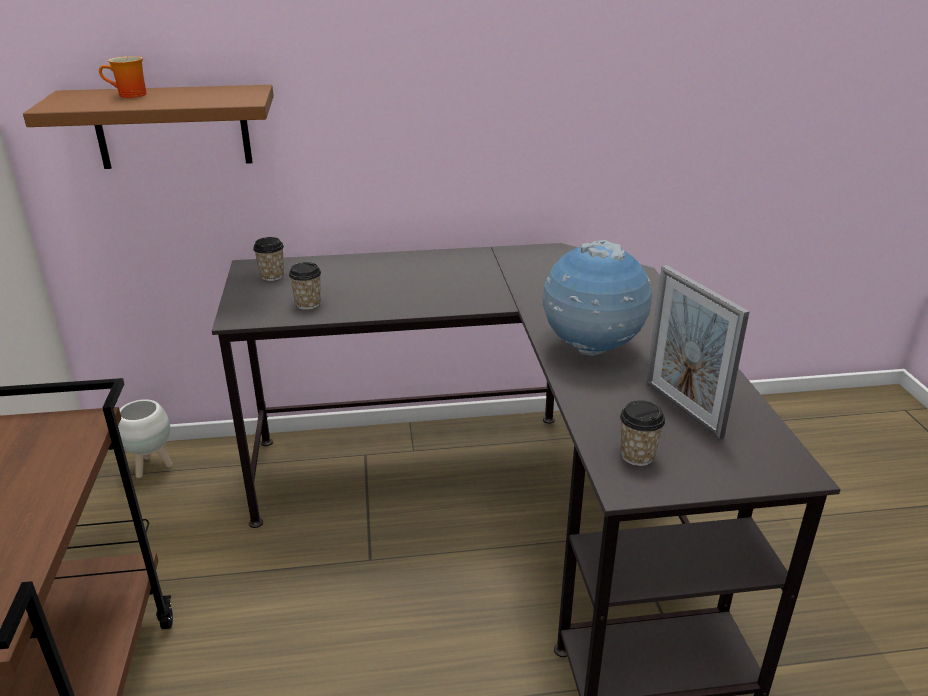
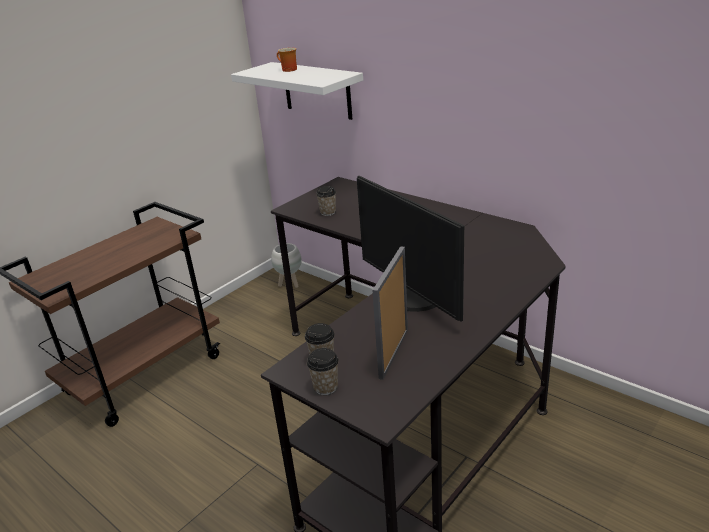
camera: 50 degrees right, 0 degrees up
brown shelf [23,85,274,169] -> white shelf [231,62,363,120]
cup [253,237,284,281] -> cup moved to [307,348,339,395]
globe [543,240,652,356] -> monitor [357,176,464,322]

